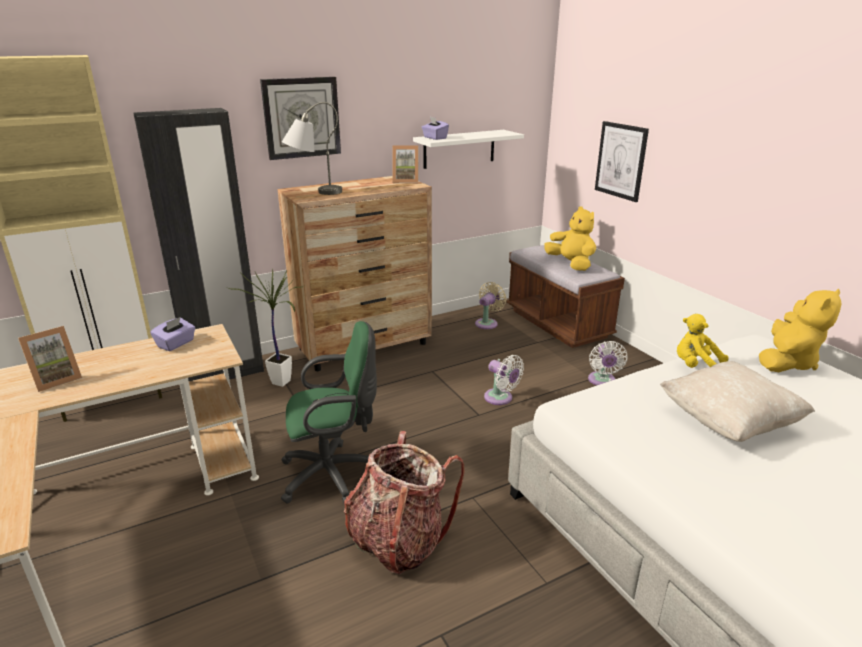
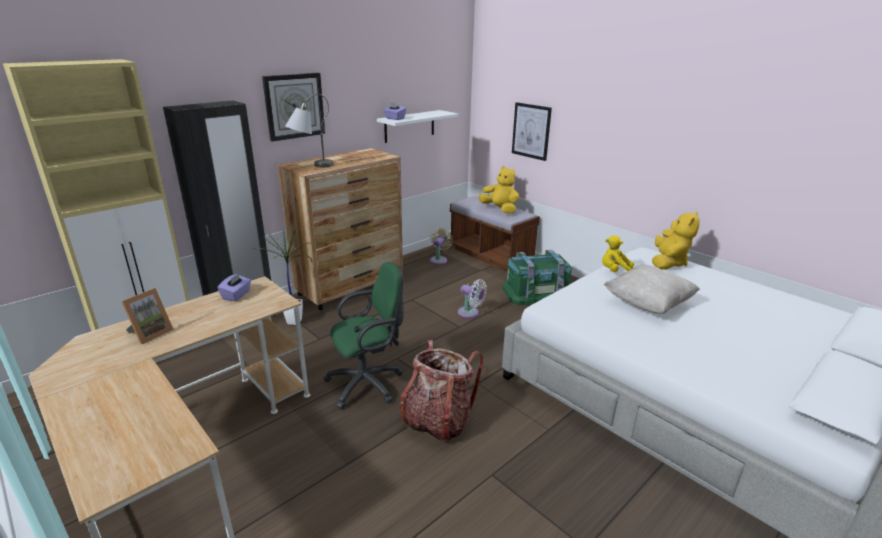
camera: 15 degrees left, 0 degrees up
picture frame [392,145,419,183] -> none
white fan [588,341,627,385] -> green storage box [502,250,572,306]

